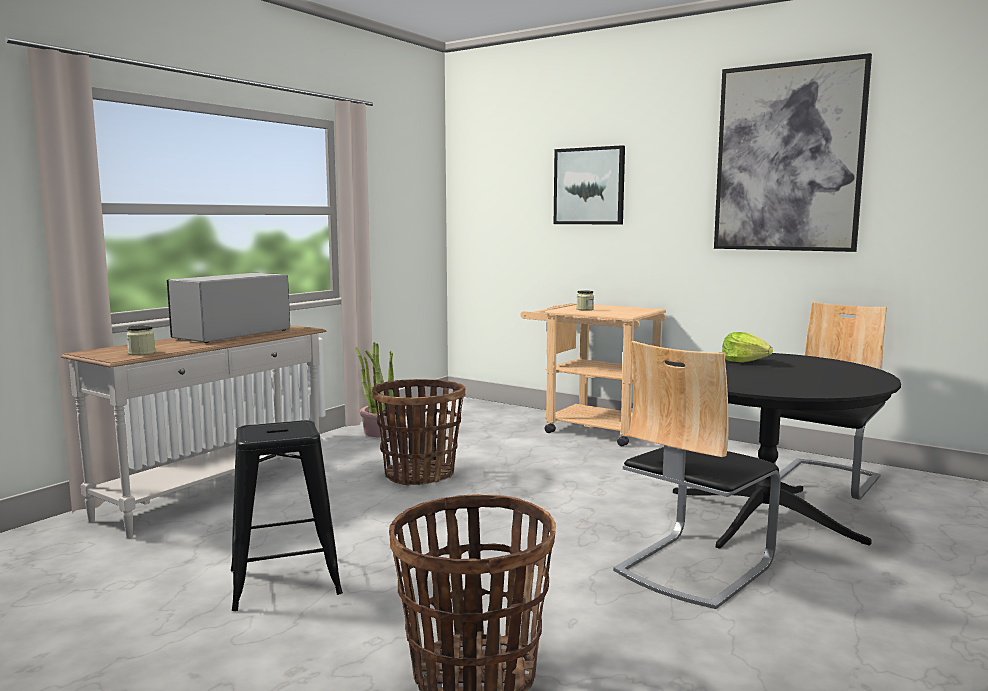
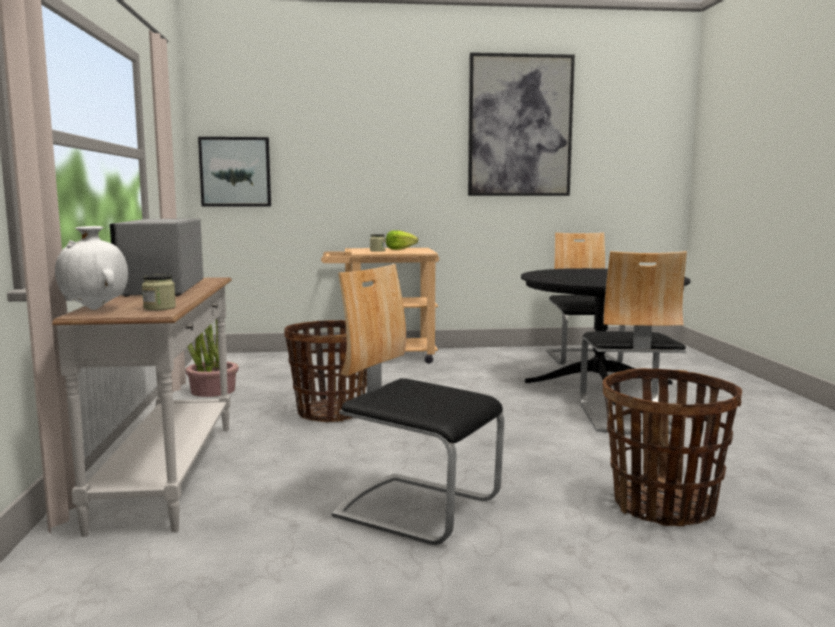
camera: 40 degrees left, 0 degrees up
black stool [231,420,343,611] -> chair [332,264,504,545]
picture [554,145,625,225] -> picture moved to [198,137,271,207]
lettuce [722,332,773,363] -> lettuce moved to [386,230,418,250]
none -> white vase [55,226,128,310]

